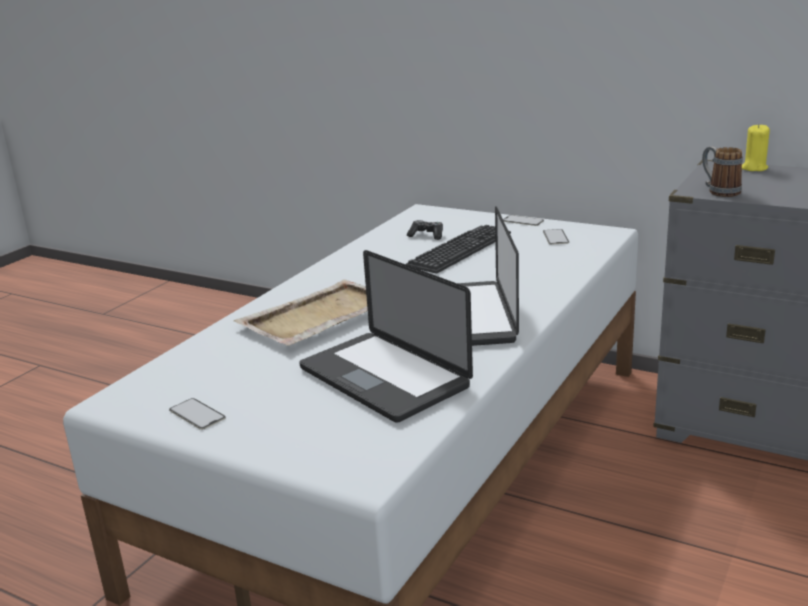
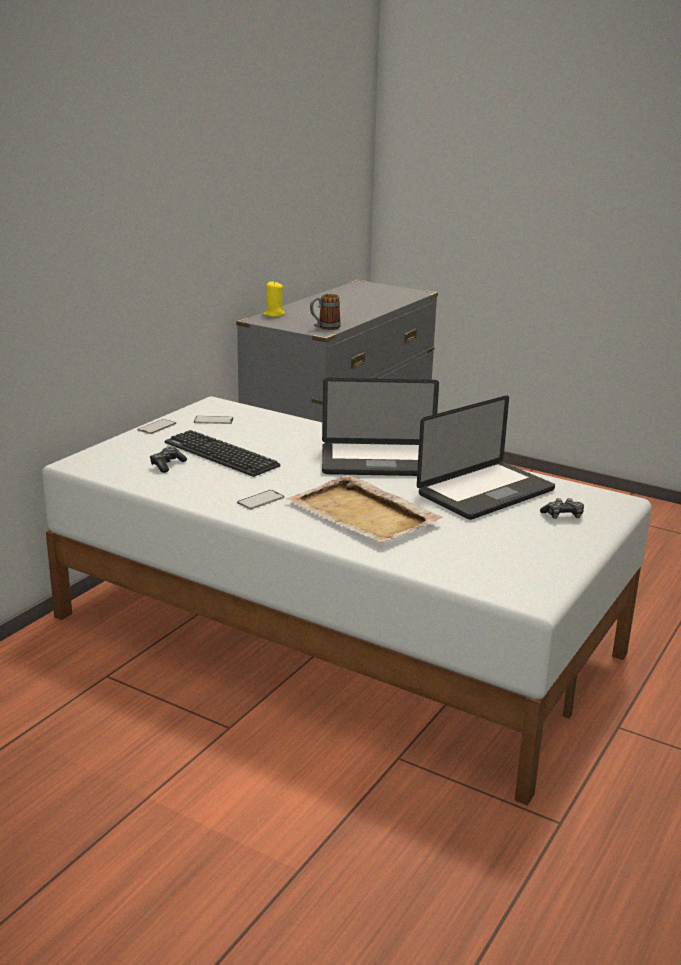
camera: 90 degrees left, 0 degrees up
phone [169,398,226,430] -> phone moved to [237,490,285,509]
none -> game controller [540,498,584,519]

